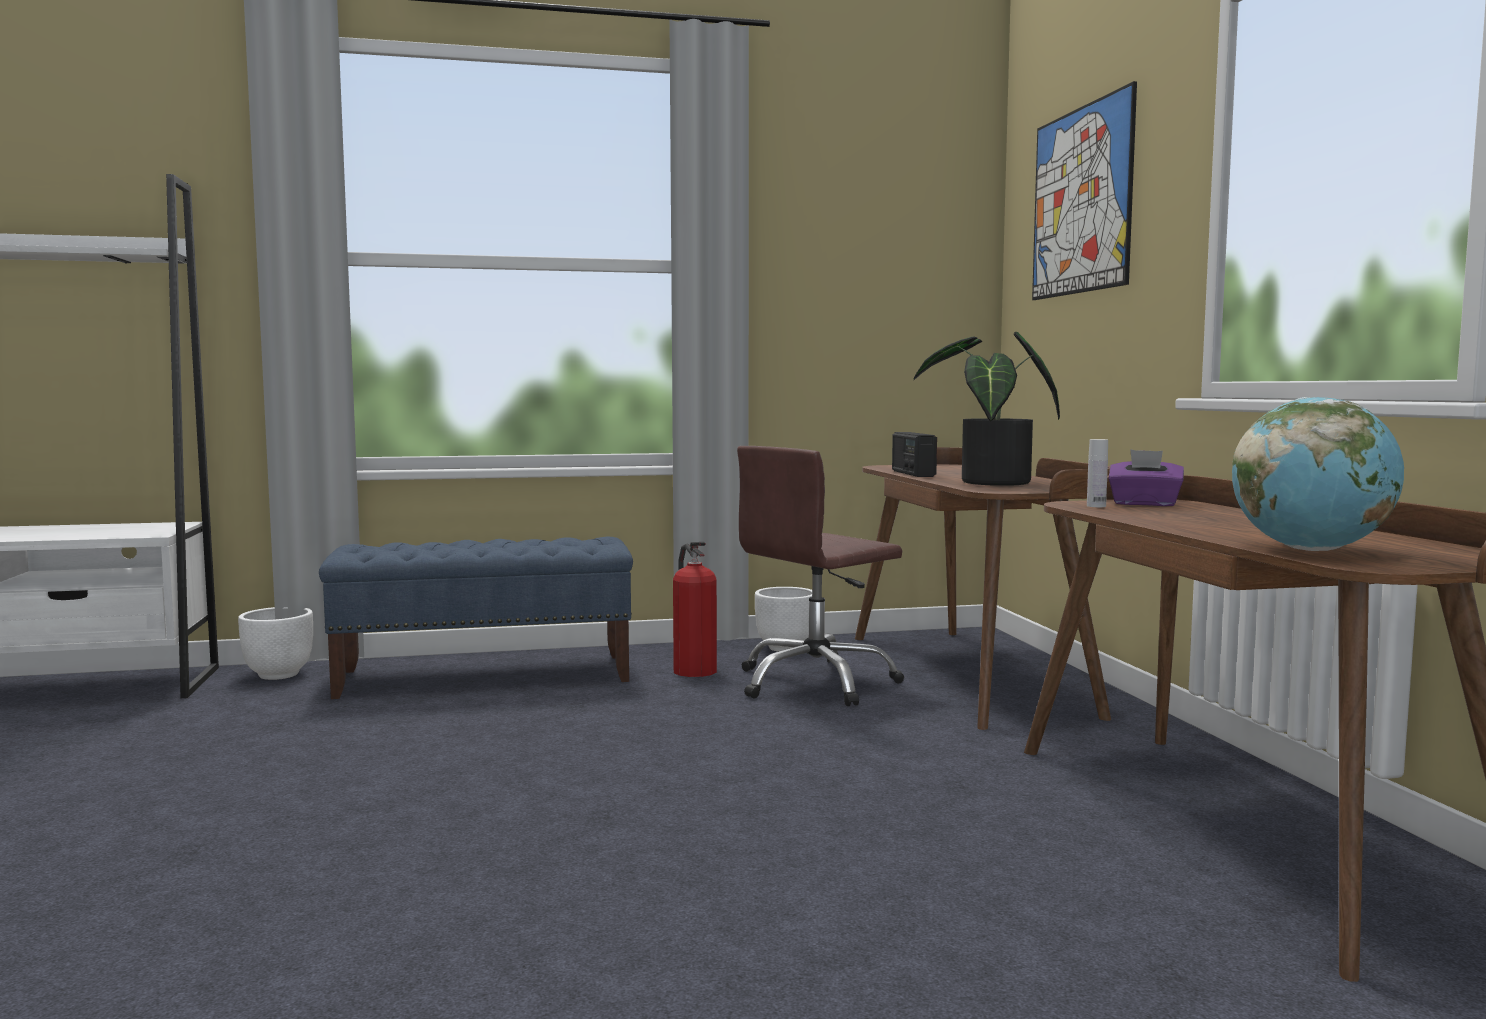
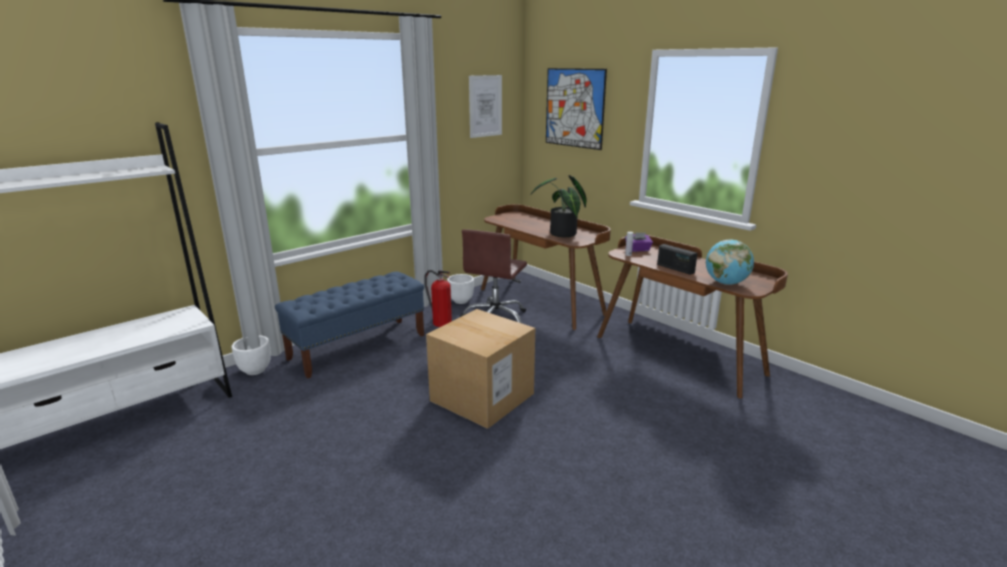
camera: 30 degrees left, 15 degrees up
radio [892,432,937,477] -> radio moved to [657,244,698,275]
none -> cardboard box [426,309,535,429]
none -> picture [469,75,502,138]

